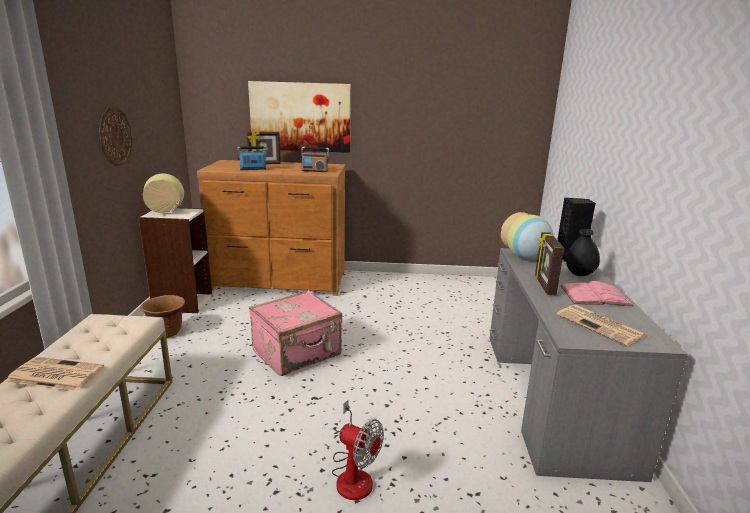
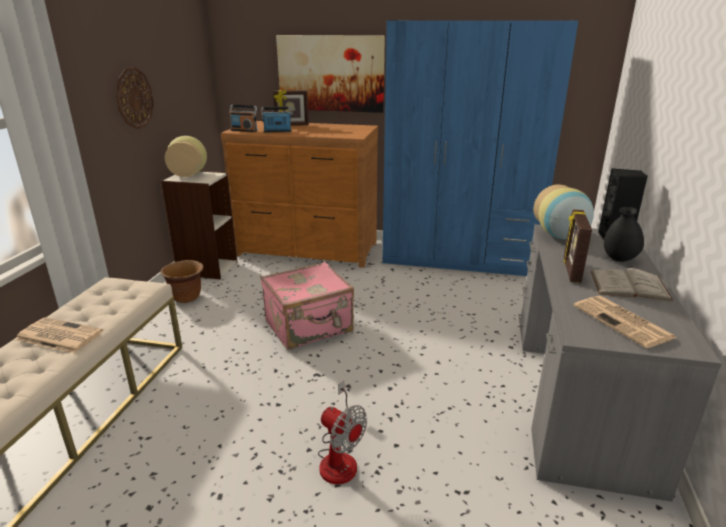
camera: 10 degrees right, 5 degrees up
radio [301,147,329,172] -> radio moved to [229,105,257,132]
pink book [560,281,634,307] -> white book [591,268,674,301]
none -> blue wardrobe [382,20,579,276]

